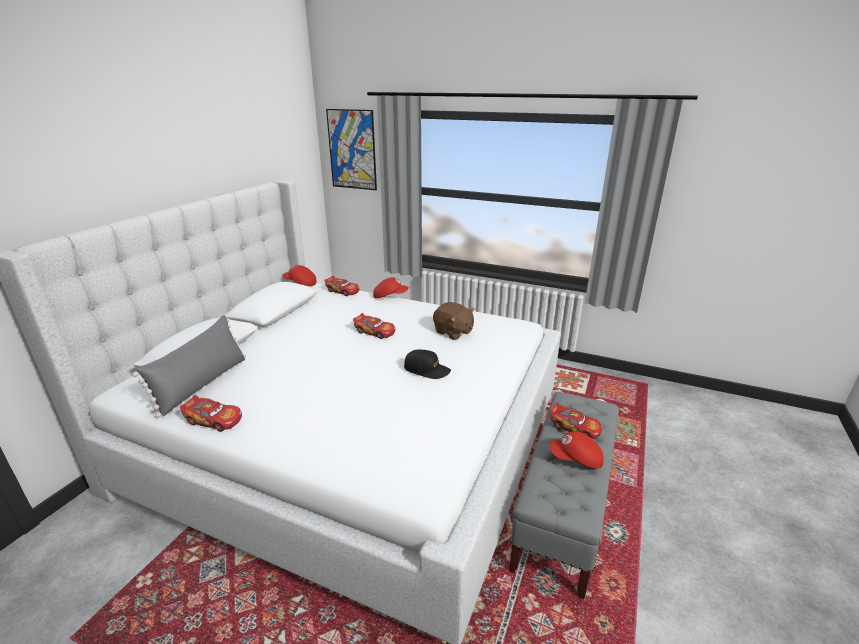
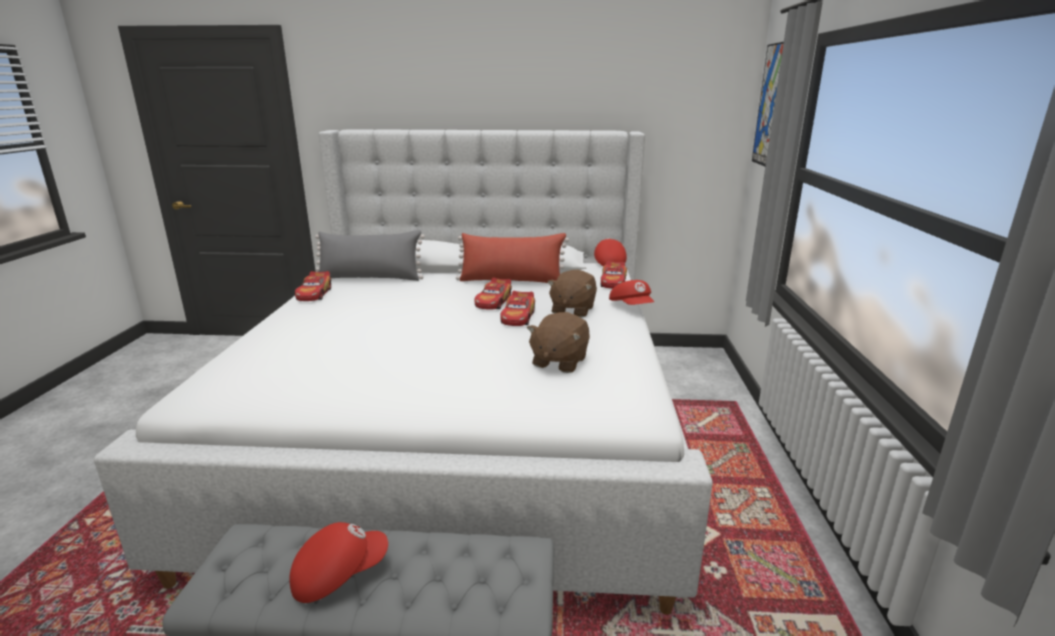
camera: 70 degrees right, 5 degrees down
black cap [404,349,451,379] -> none
red cap [549,431,604,469] -> red cap turned 75 degrees clockwise [289,522,388,603]
toy car [550,402,602,439] -> toy car moved to [475,278,512,310]
none -> red pillow [456,233,569,283]
none -> brown plush toy [548,270,597,317]

